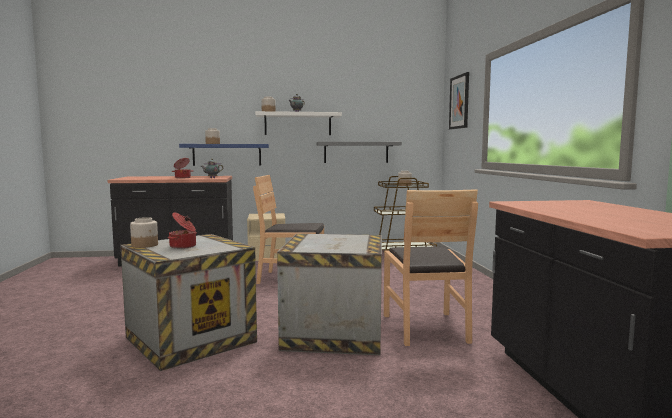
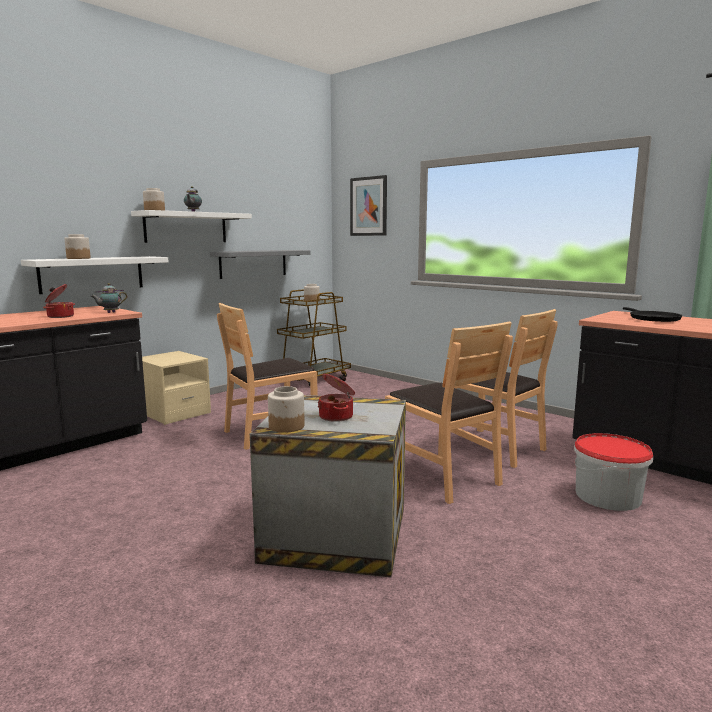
camera: 40 degrees left, 5 degrees up
blue shelf [179,144,269,166] -> white shelf [21,256,168,294]
crate [277,234,382,355] -> brown chair [385,322,513,504]
none -> bucket [574,433,653,511]
none -> black frying pan [623,307,682,322]

